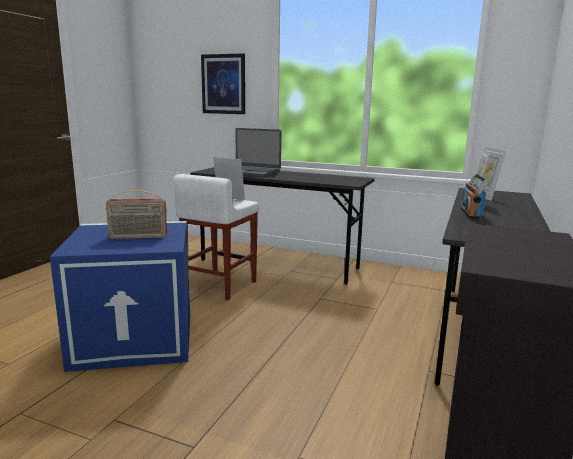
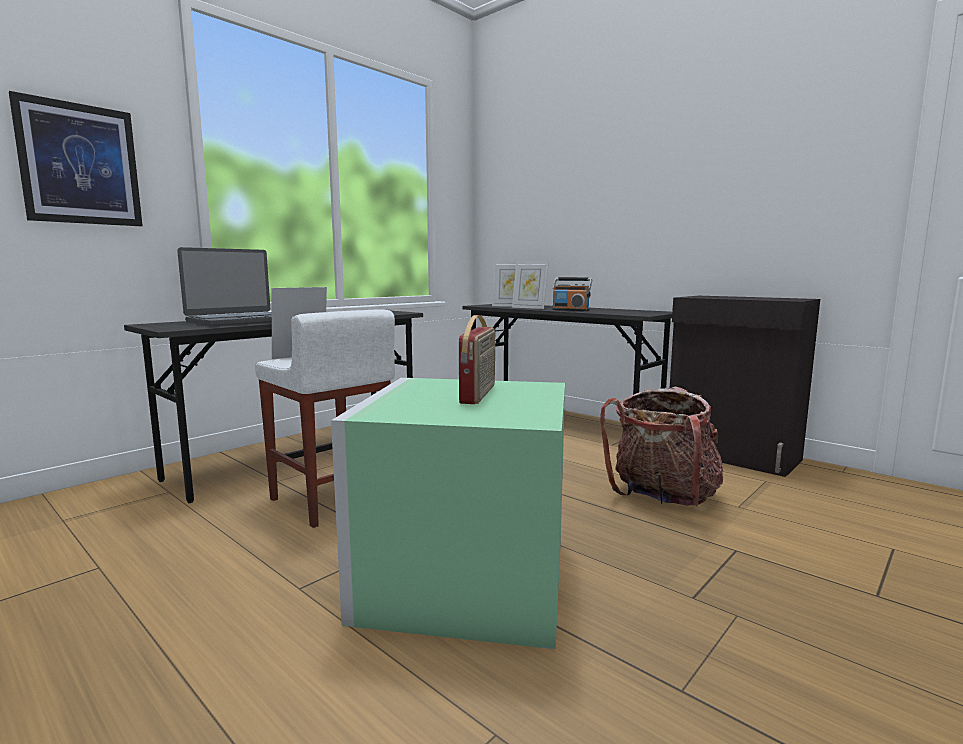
camera: 70 degrees left, 5 degrees down
blue storage box [50,221,190,372] -> green storage box [331,378,565,649]
none -> backpack [600,387,723,507]

